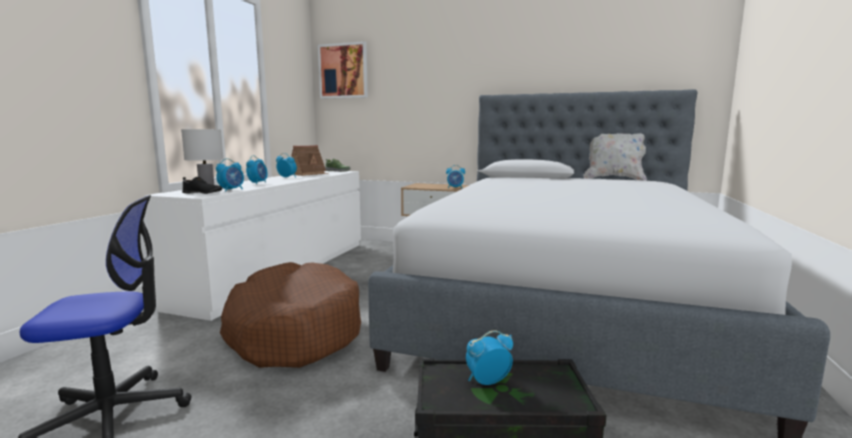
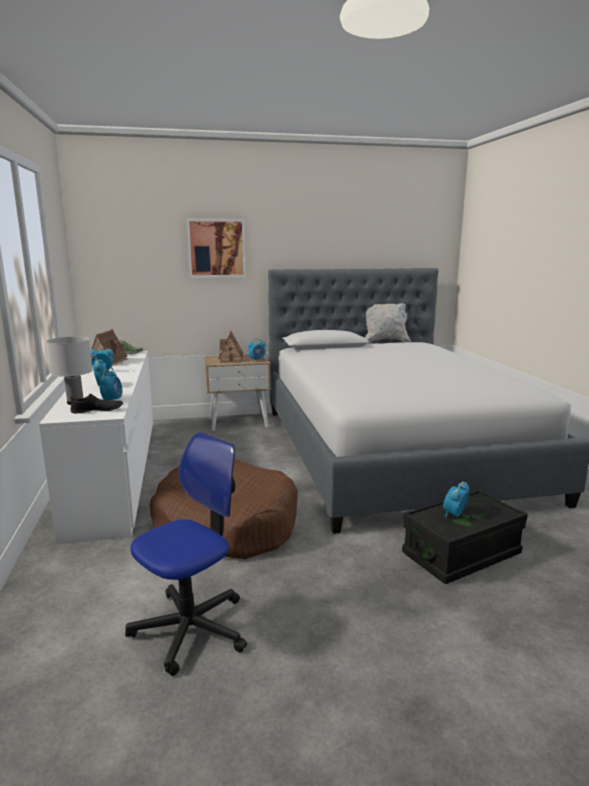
camera: 30 degrees left, 5 degrees up
picture [318,41,368,99] -> picture moved to [187,219,246,278]
none -> toy house [218,330,243,363]

